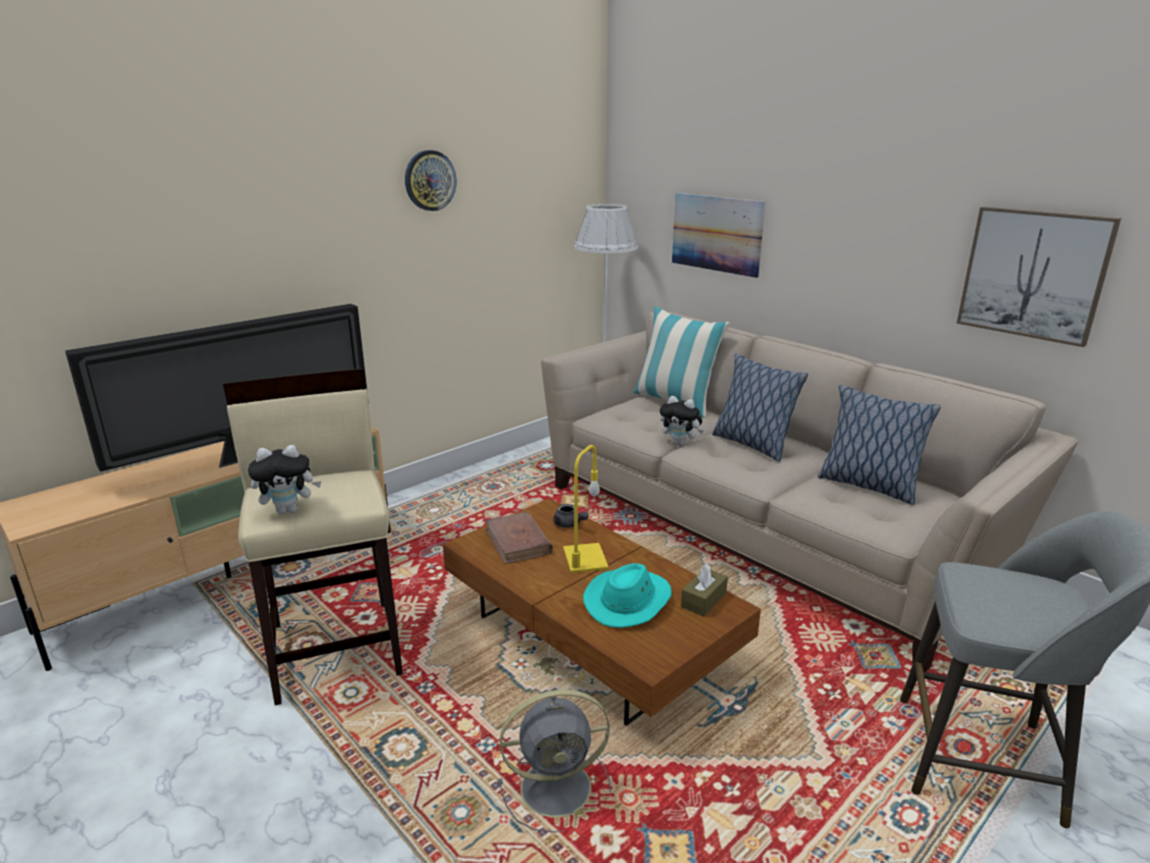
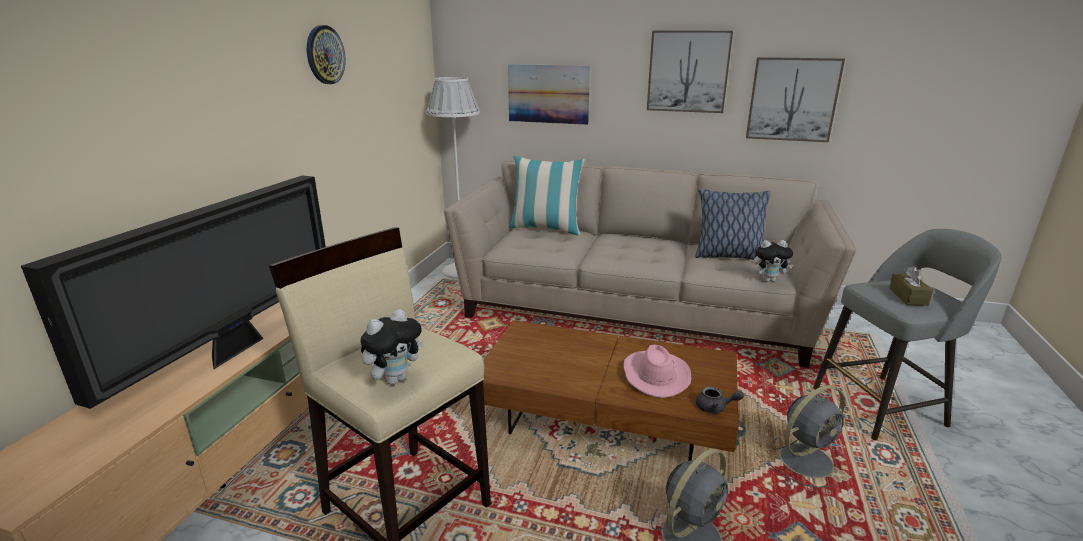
camera: 30 degrees left, 0 degrees up
brown book [485,512,553,564] -> none
grey teapot [553,504,589,528] -> grey teapot moved to [696,387,744,413]
yellow table lamp [563,445,609,573] -> none
turquoise hat [583,563,671,628] -> pink hat [623,345,691,398]
plush toy [660,396,704,446] -> plush toy moved to [753,240,793,282]
brown tissue box [681,564,728,617] -> brown tissue box moved to [889,266,933,306]
pillow [712,354,808,462] -> none
none -> picture [647,31,733,113]
none -> grey fan [767,385,845,488]

